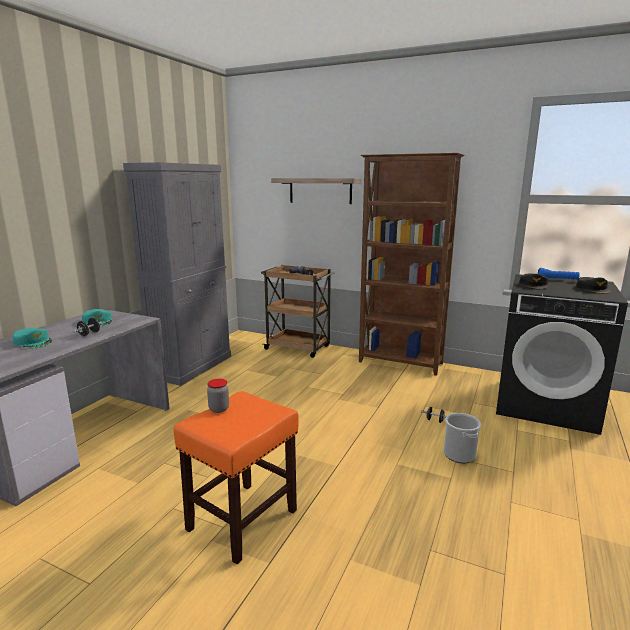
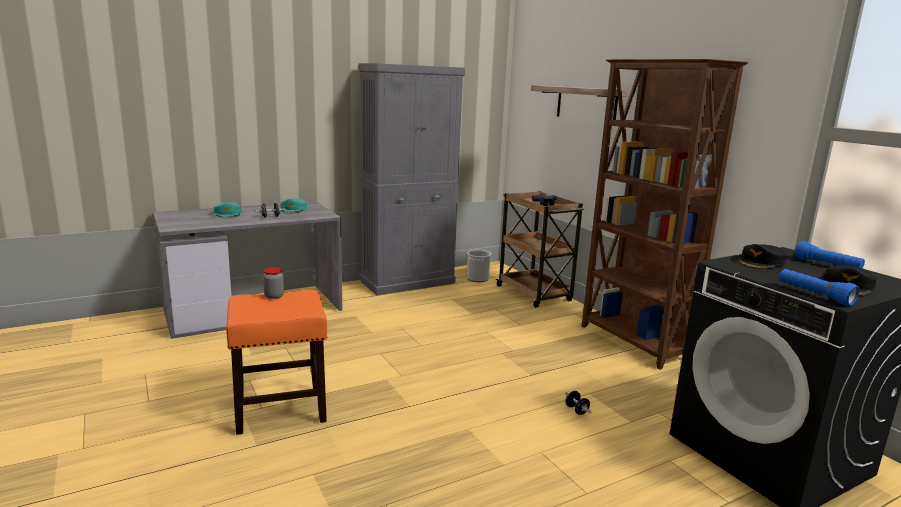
camera: 35 degrees right, 0 degrees up
bucket [444,413,481,463] -> bucket moved to [467,250,491,282]
none -> blue flashlight [779,269,859,306]

